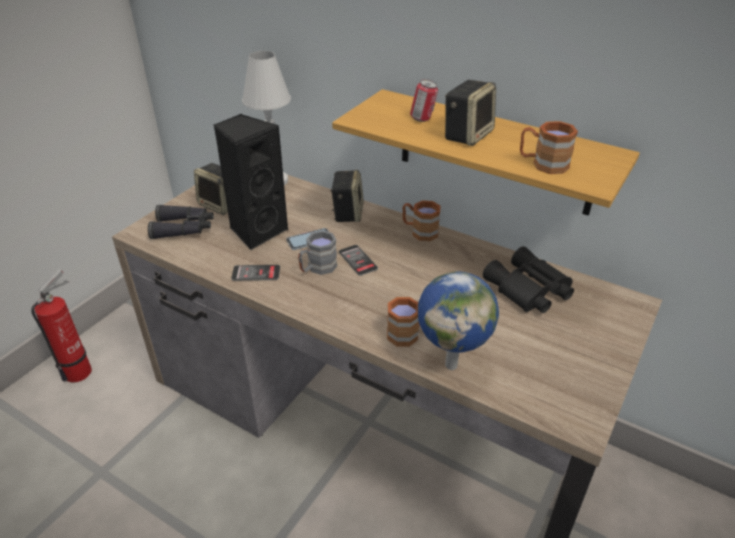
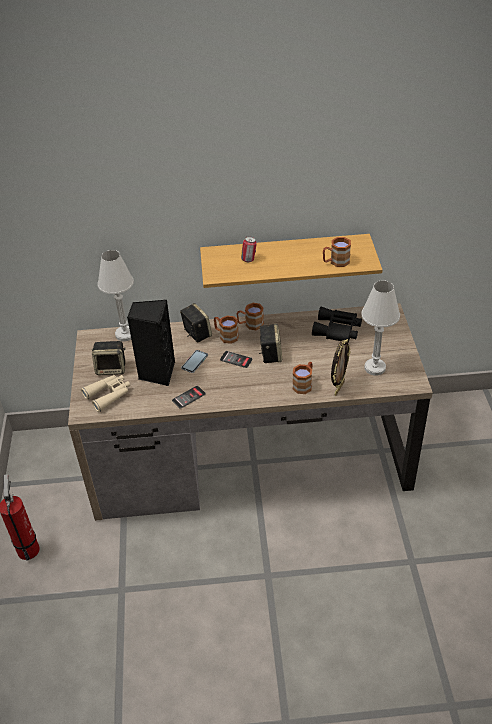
camera: 35 degrees left, 5 degrees up
black binoculars [148,204,214,239] -> beige binoculars [81,375,130,412]
grey mug [298,230,337,275] -> none
globe [418,272,499,370] -> picture frame [331,339,350,396]
speaker [445,80,496,146] -> speaker moved to [259,323,282,363]
none -> brown mug [214,316,239,344]
none -> white table lamp [361,280,400,376]

